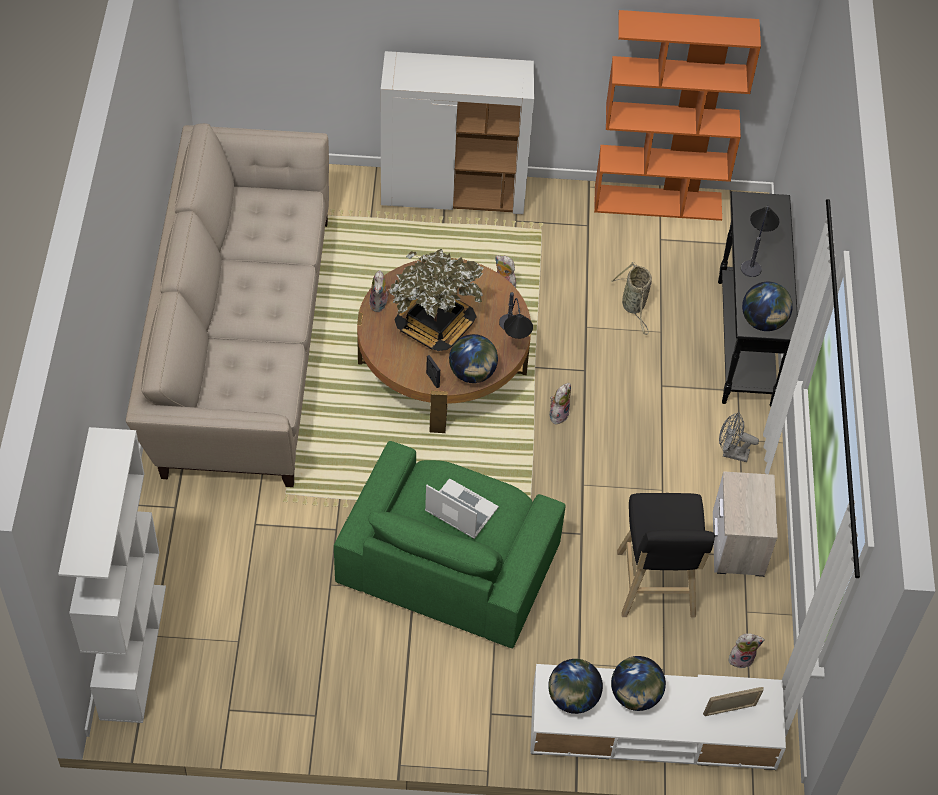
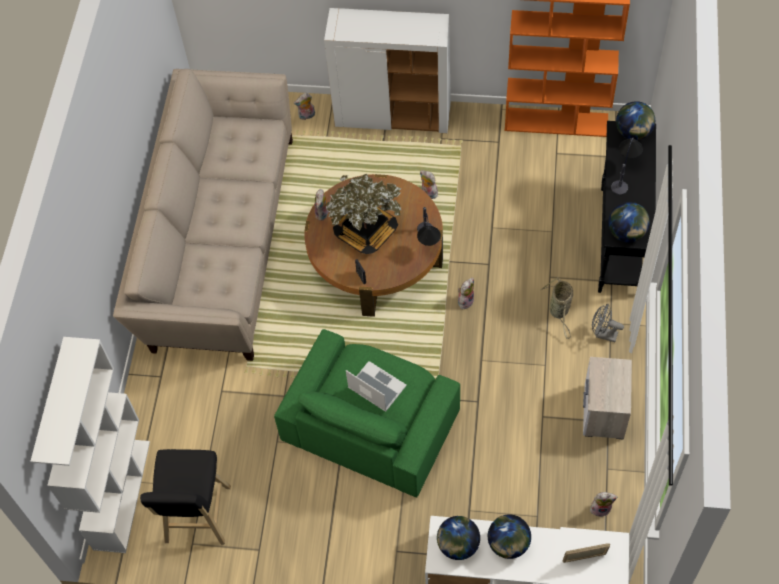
camera: 10 degrees right, 5 degrees up
globe [449,334,498,383] -> globe moved to [616,101,655,140]
basket [611,262,652,335] -> basket moved to [541,277,573,339]
black stool [617,493,715,618] -> black stool moved to [140,449,231,544]
none -> plush toy [294,93,315,120]

